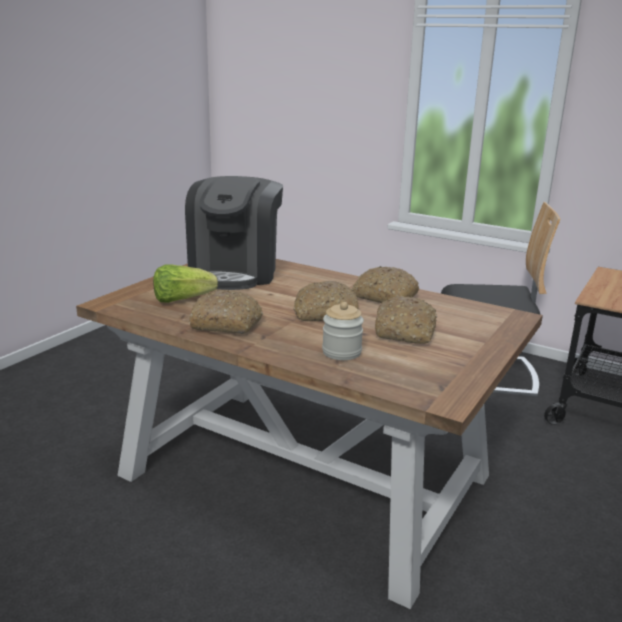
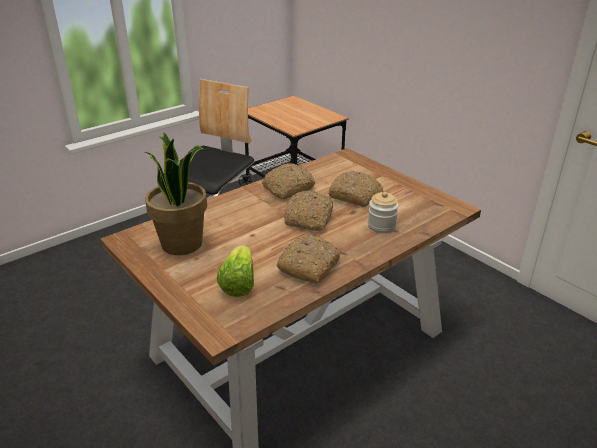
camera: 70 degrees left, 10 degrees up
coffee machine [185,176,283,290] -> potted plant [145,132,207,255]

